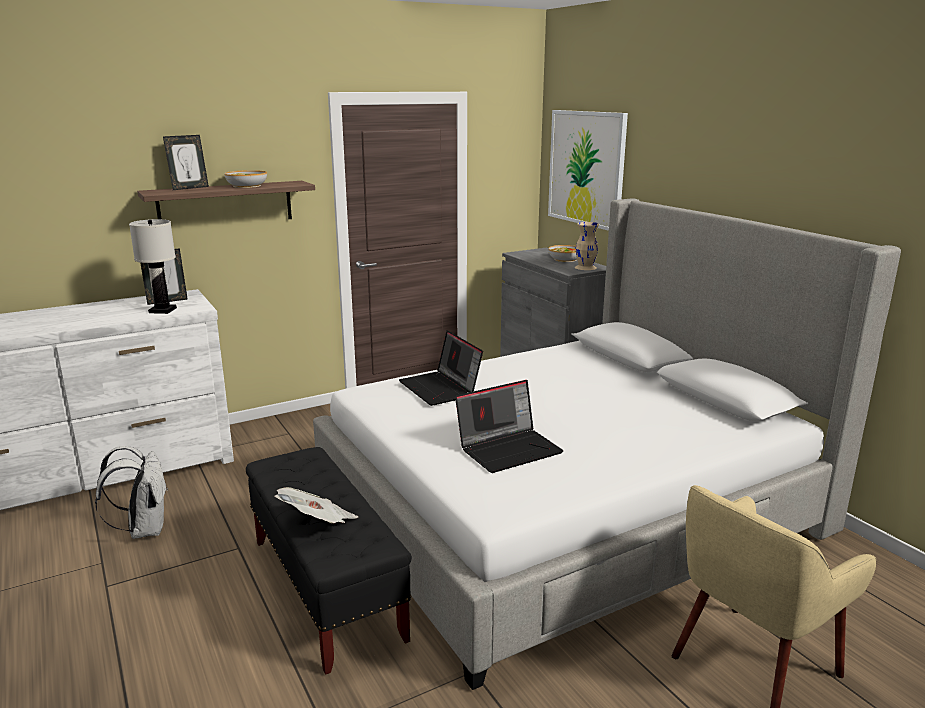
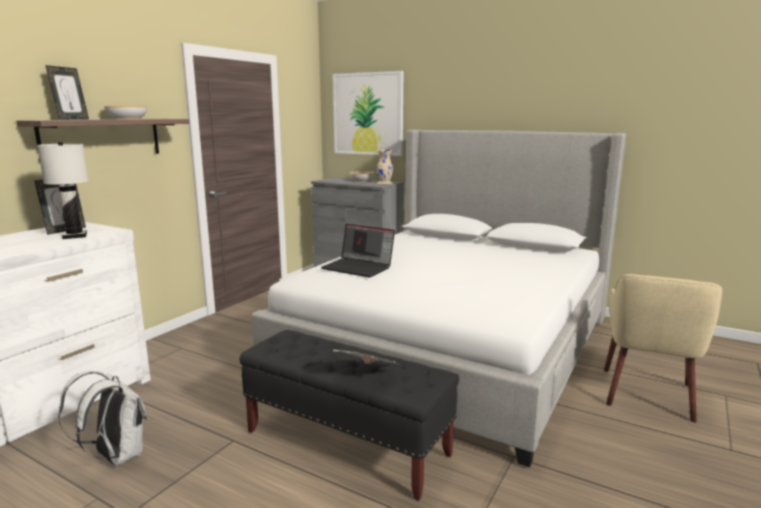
camera: 30 degrees left, 5 degrees down
laptop [455,380,563,473] -> none

